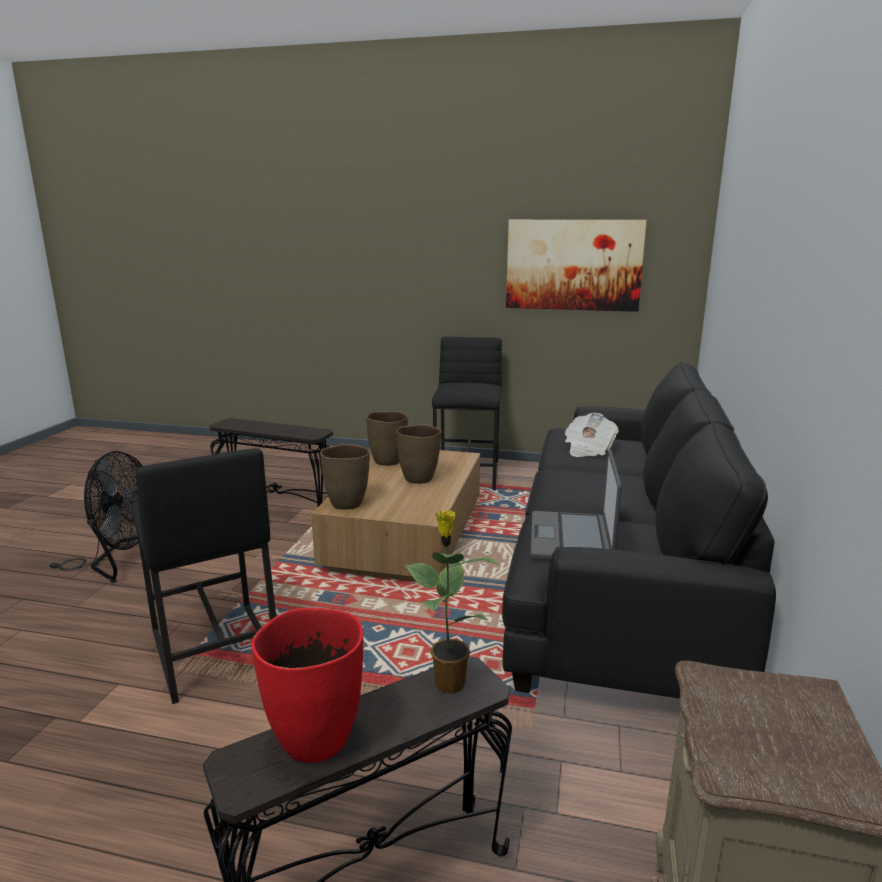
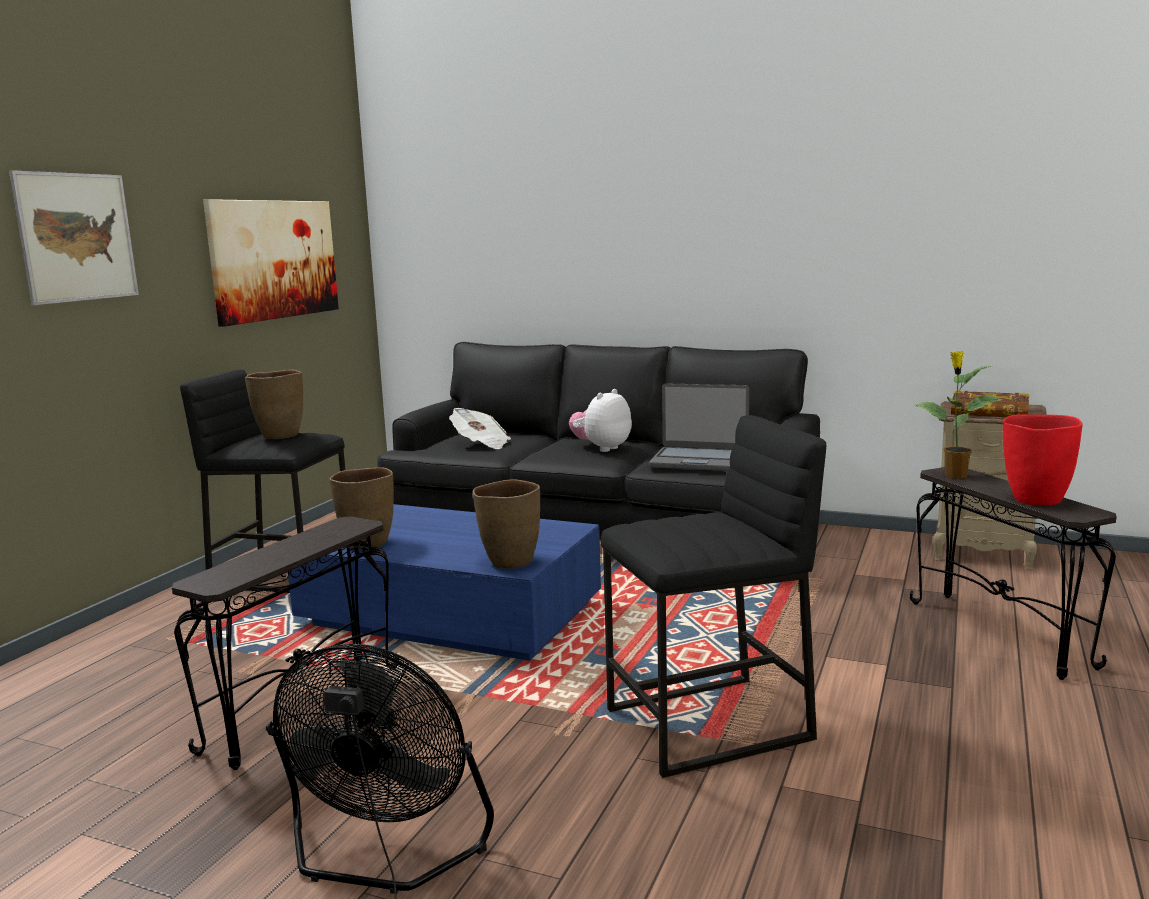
camera: 80 degrees left, 5 degrees down
brown coffee table [311,450,480,582] -> blue coffee table [288,504,601,661]
brown vase [397,425,441,484] -> brown vase moved to [245,370,303,439]
none -> picture [9,170,139,305]
none -> plush toy [569,389,632,452]
none -> book [951,391,1029,417]

